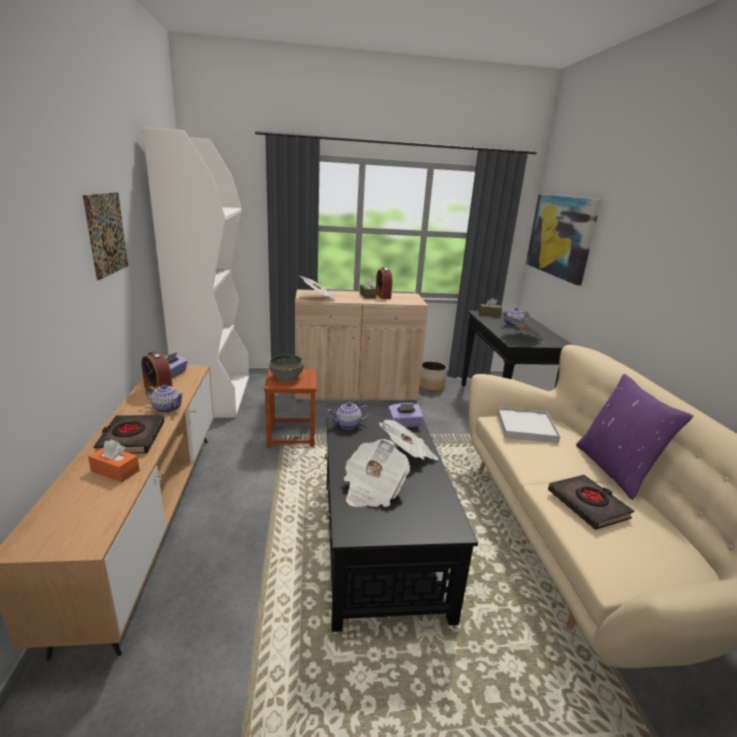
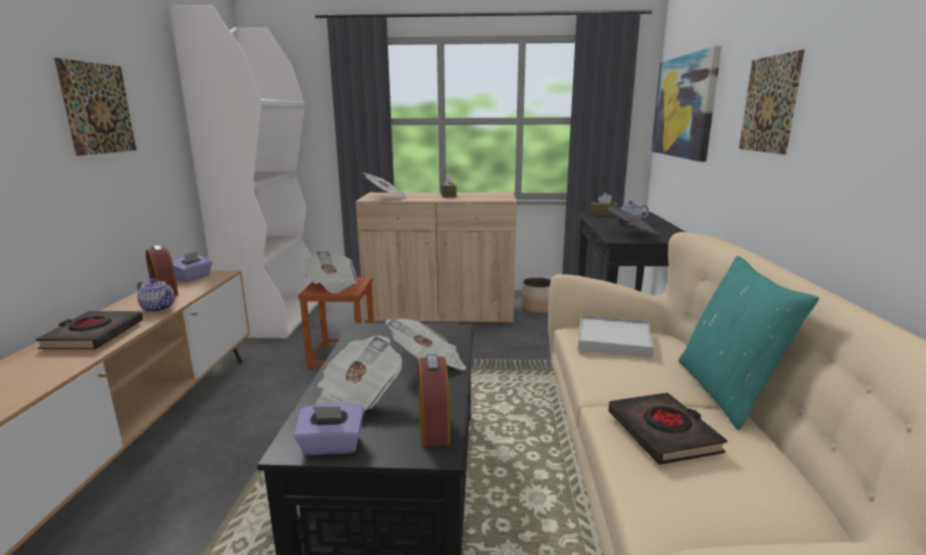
camera: 10 degrees right, 5 degrees down
orange tissue box [88,440,140,482] -> none
grey bowl [269,355,304,382] -> newspaper [305,251,357,293]
teapot [328,402,370,430] -> none
alarm clock [376,267,392,299] -> alarm clock moved to [418,354,450,447]
purple tissue box [388,403,423,428] -> purple tissue box moved to [294,402,364,455]
purple pillow [576,374,693,500] -> turquoise pillow [679,256,819,430]
none -> picture [739,50,805,155]

